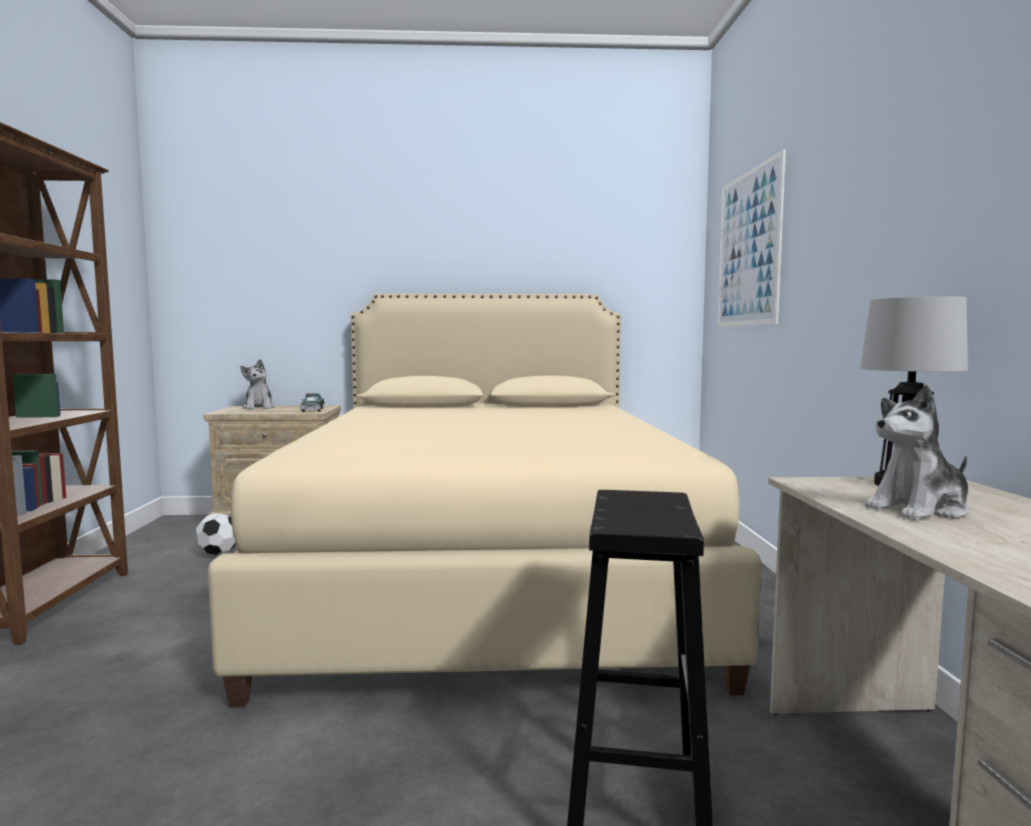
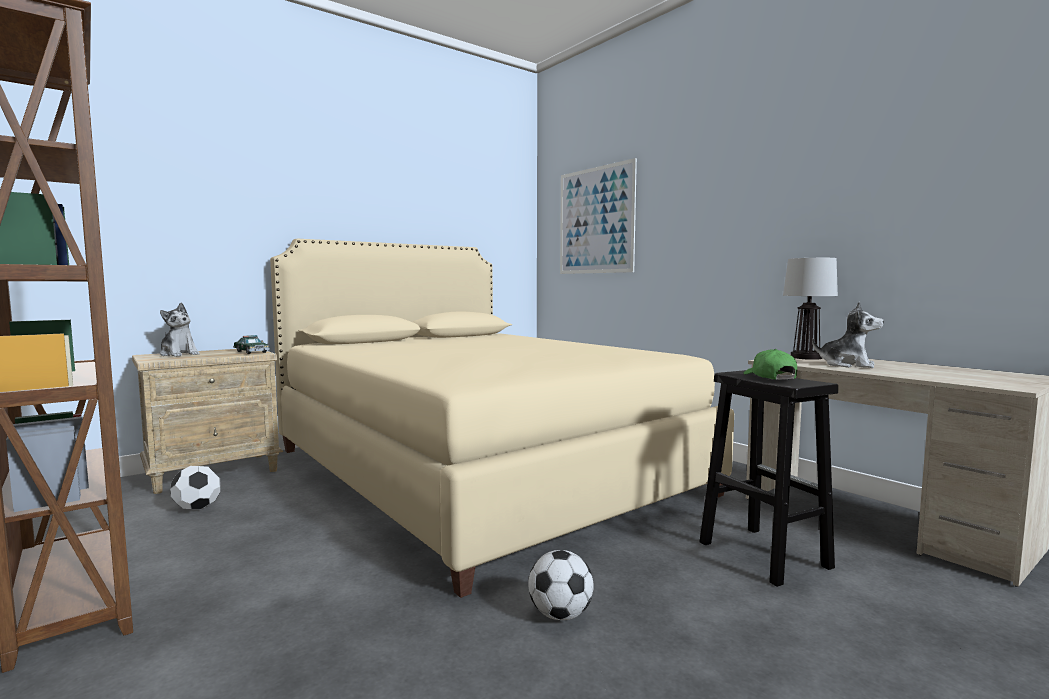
camera: 35 degrees left, 0 degrees up
plush toy [865,385,969,520] -> plush toy turned 90 degrees counterclockwise [812,301,884,368]
none -> football [528,550,594,620]
none -> green cap [743,349,797,380]

